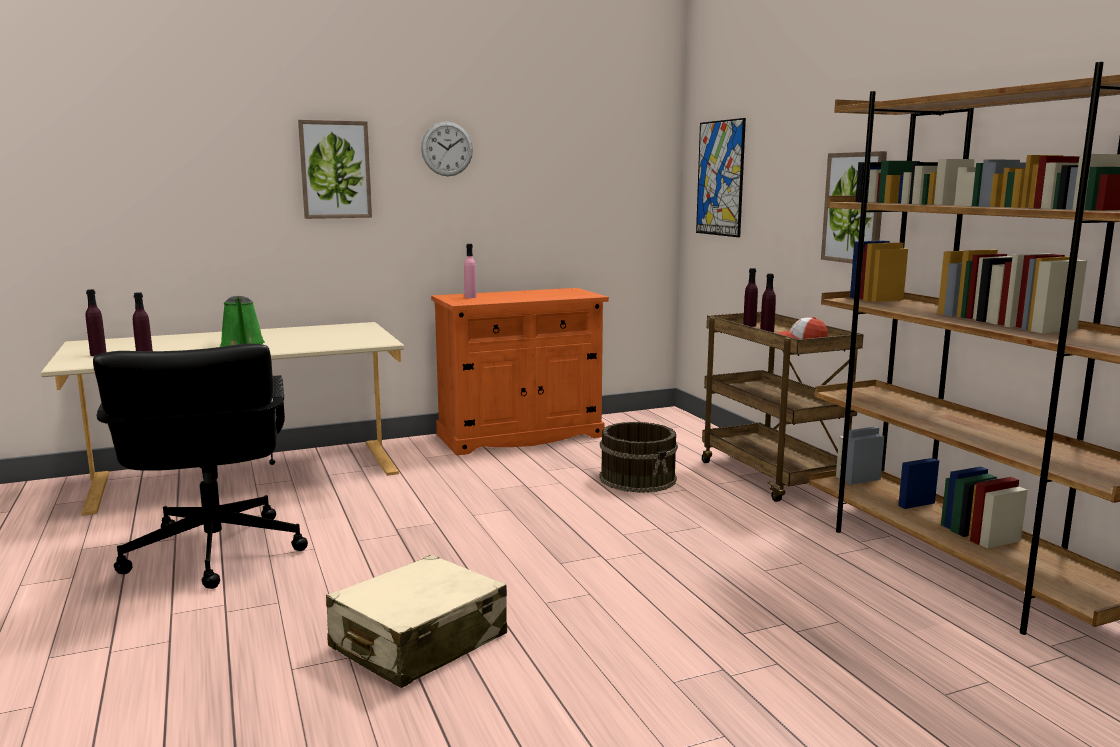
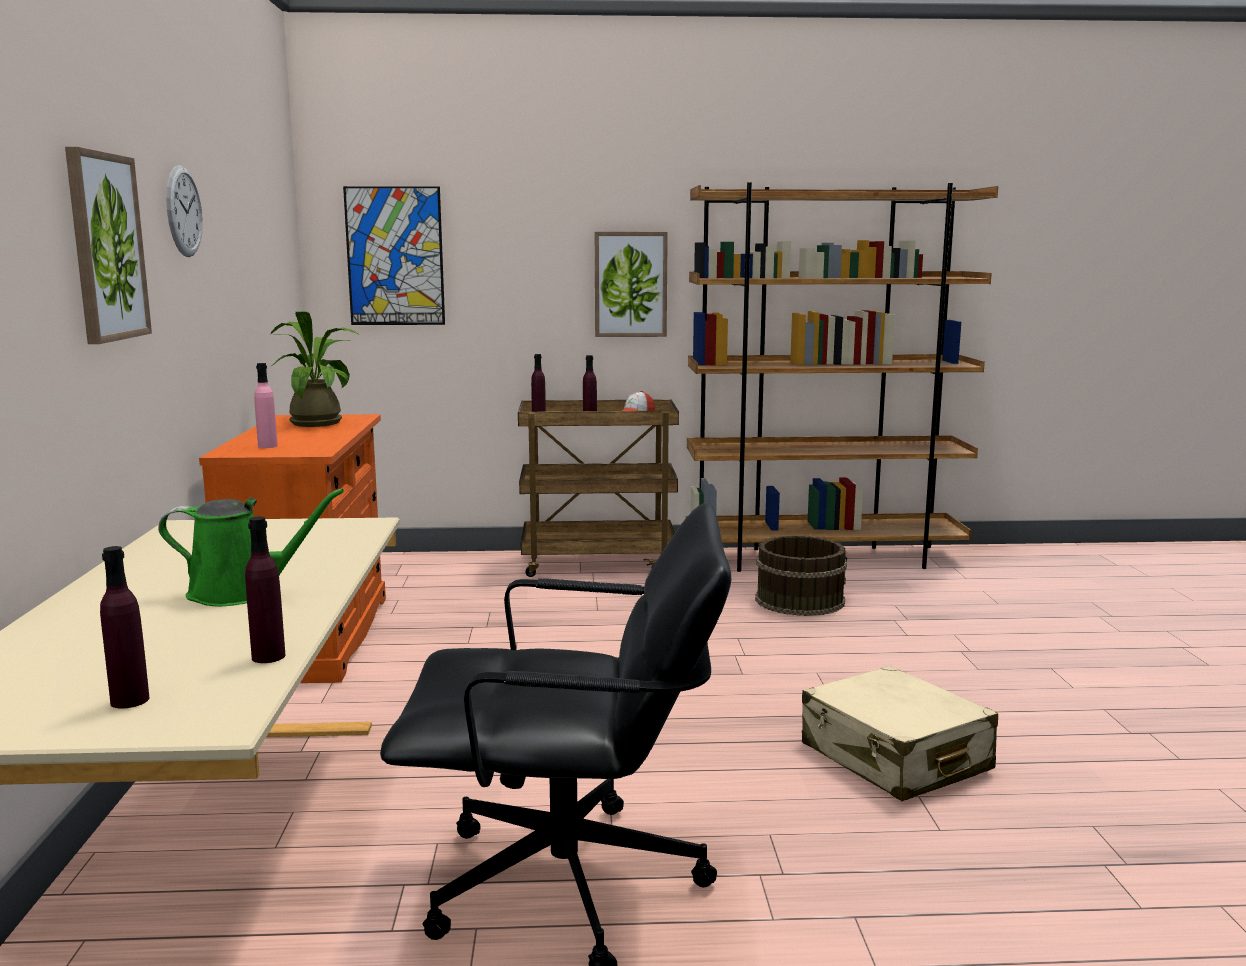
camera: 70 degrees left, 0 degrees up
brown bucket [599,422,678,493] -> brown bucket moved to [755,536,847,616]
none -> potted plant [271,311,358,427]

